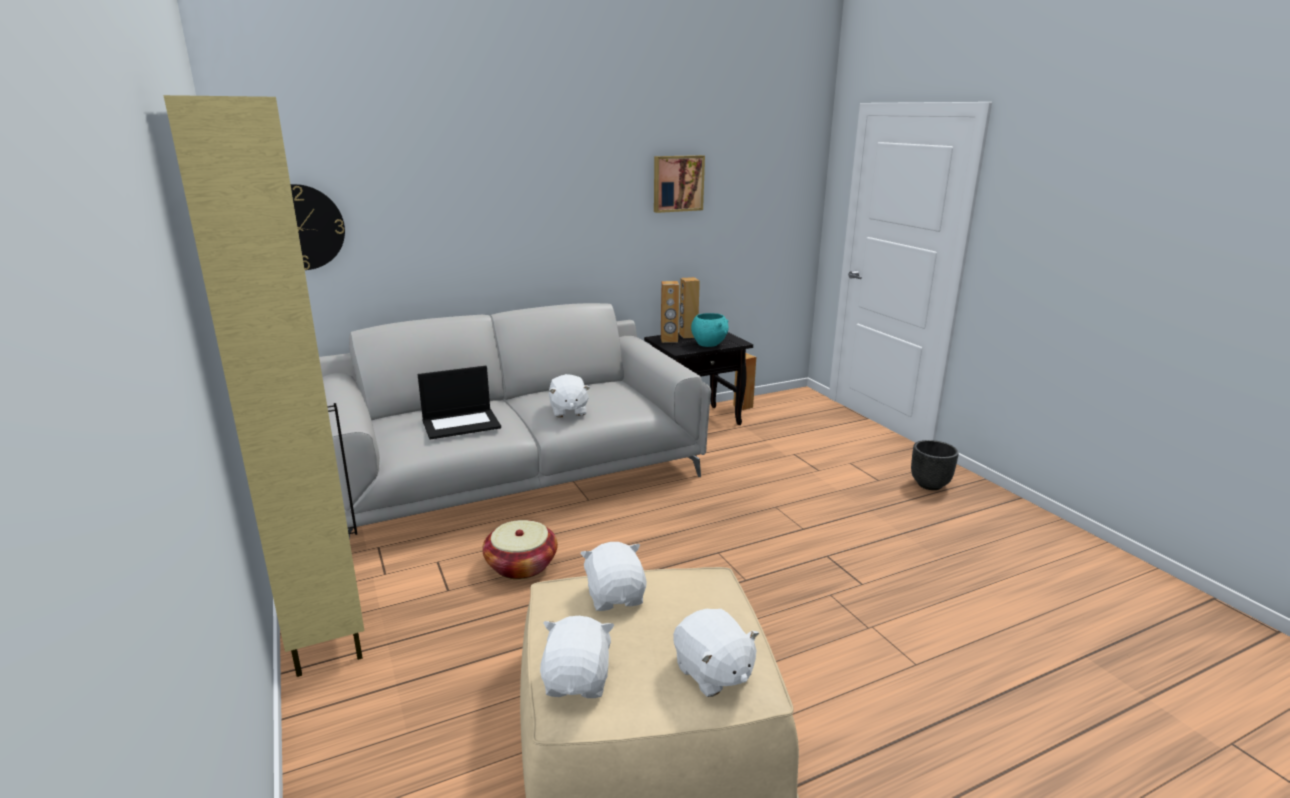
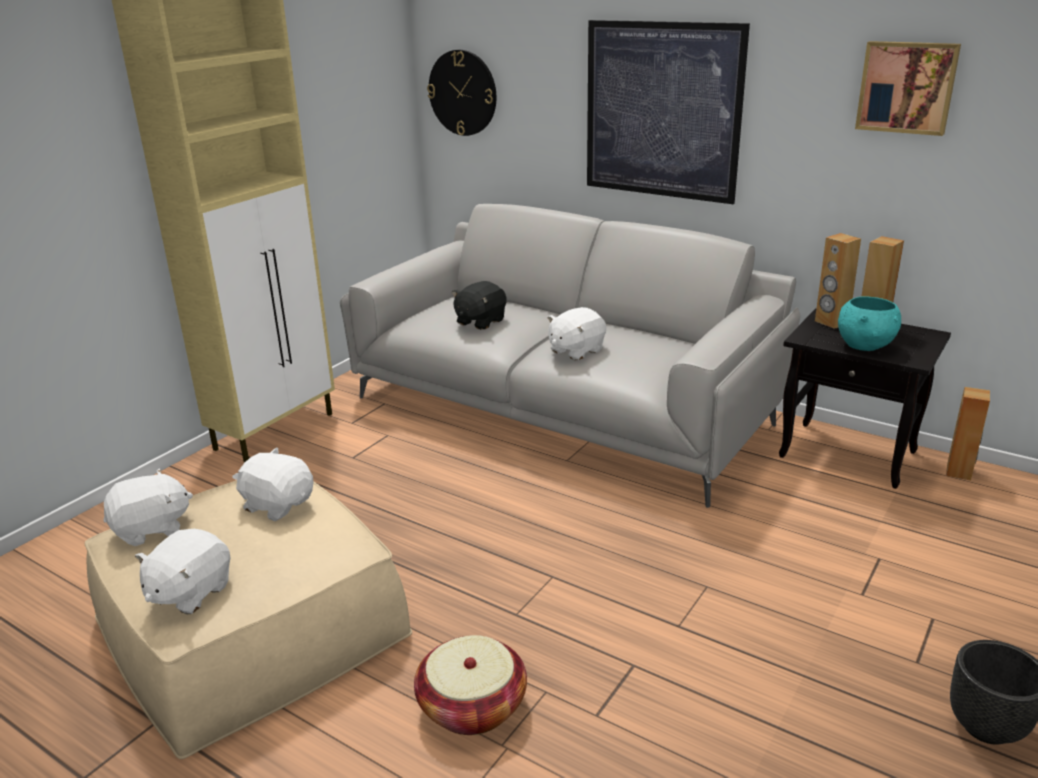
camera: 60 degrees right, 5 degrees up
laptop [418,366,501,440] -> black plush toy [452,281,506,330]
basket [482,520,558,580] -> basket moved to [414,635,527,735]
white plush toy [580,542,647,611] -> white plush toy turned 105 degrees counterclockwise [232,448,314,521]
none -> picture [587,20,750,204]

